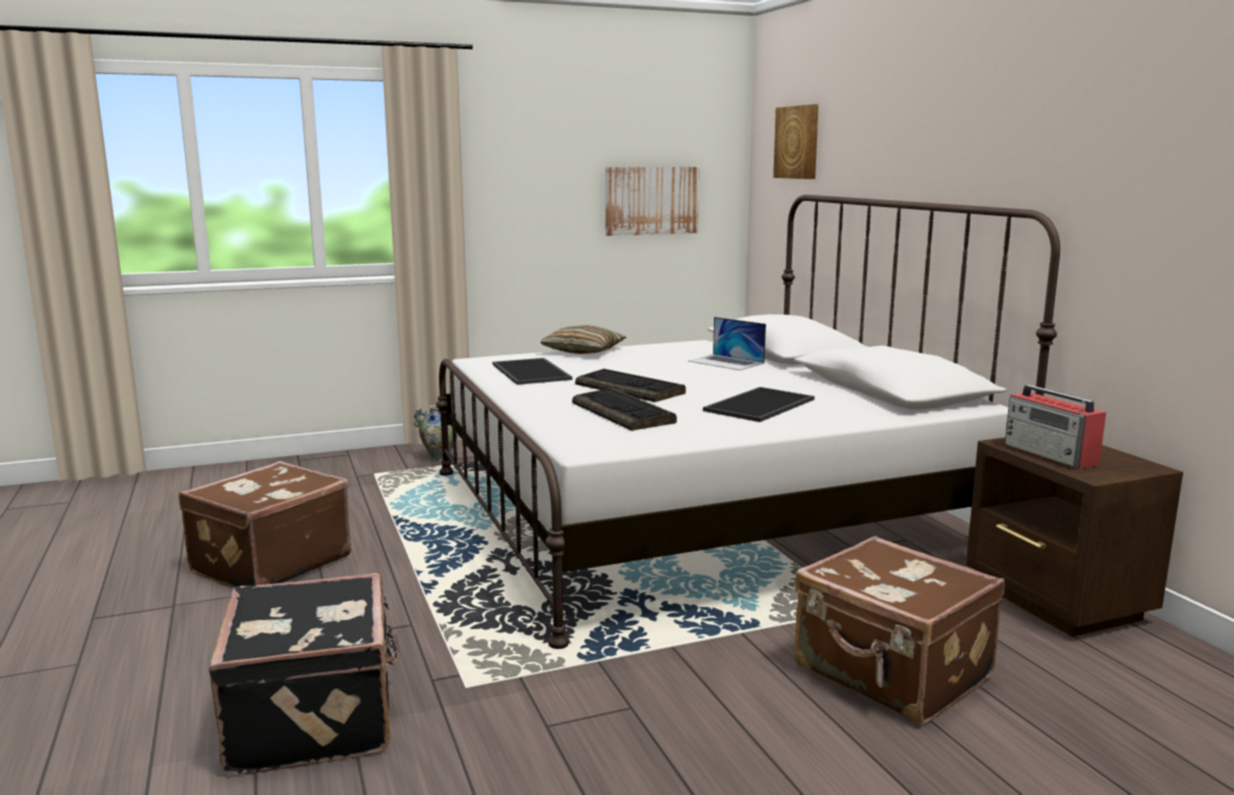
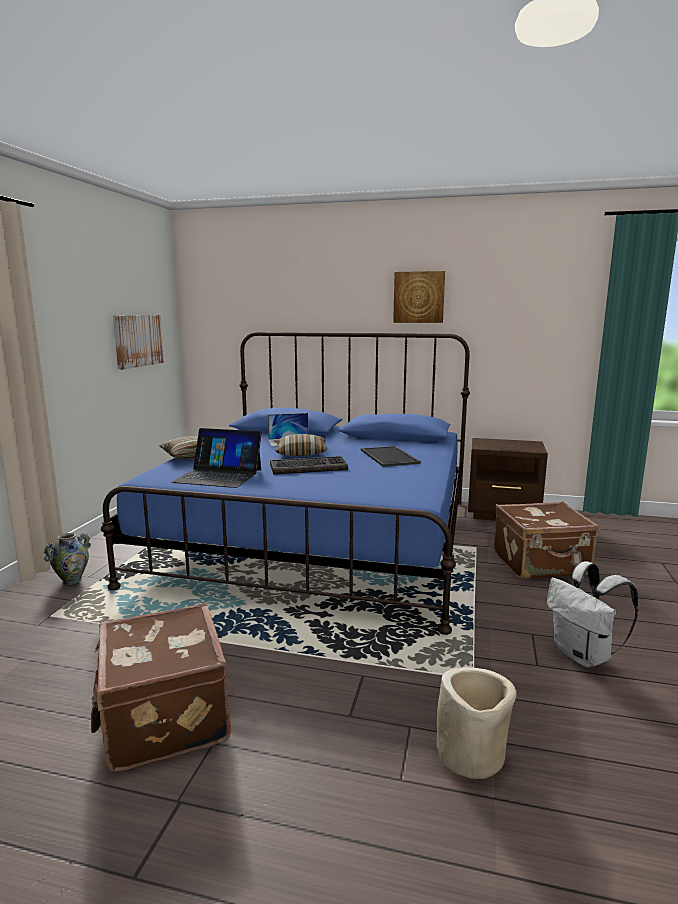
camera: 55 degrees left, 0 degrees up
black suitcase [209,573,400,775] -> beige planter [436,667,517,779]
white bed [436,195,1060,649] -> blue bed [101,332,470,635]
tray [493,358,572,385] -> laptop [171,428,262,488]
keyboard [572,388,677,431] -> none
picture [773,104,819,179] -> picture moved to [393,271,445,323]
radio [1005,385,1106,469] -> none
none -> pillow [275,434,328,456]
none -> white backpack [547,561,638,668]

